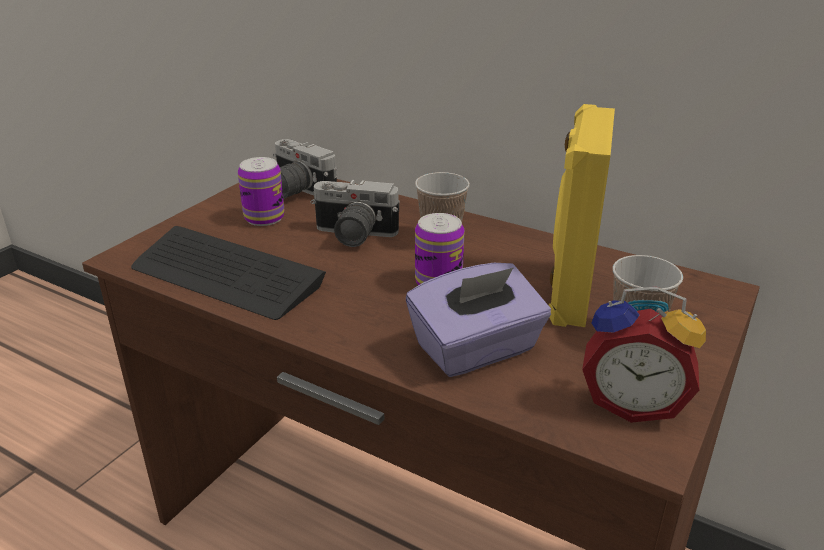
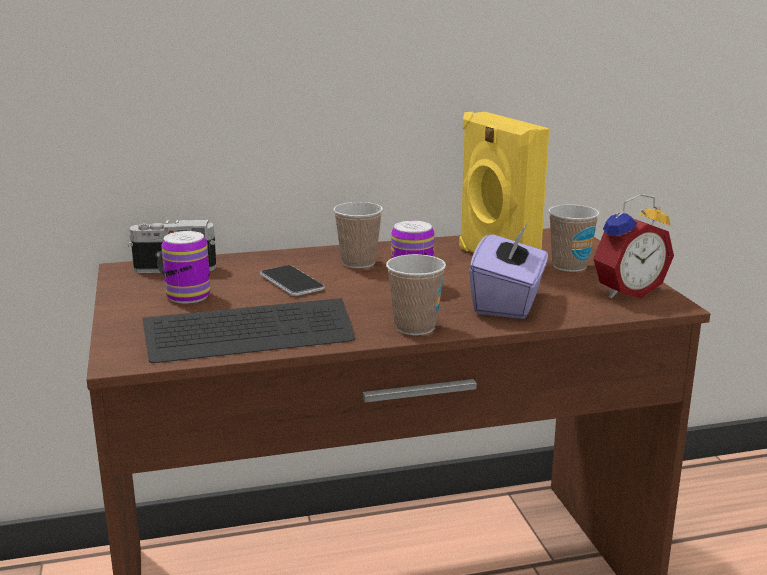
camera: 45 degrees left, 10 degrees down
camera [310,179,400,247] -> phone [260,265,325,296]
none -> cup [386,254,446,335]

